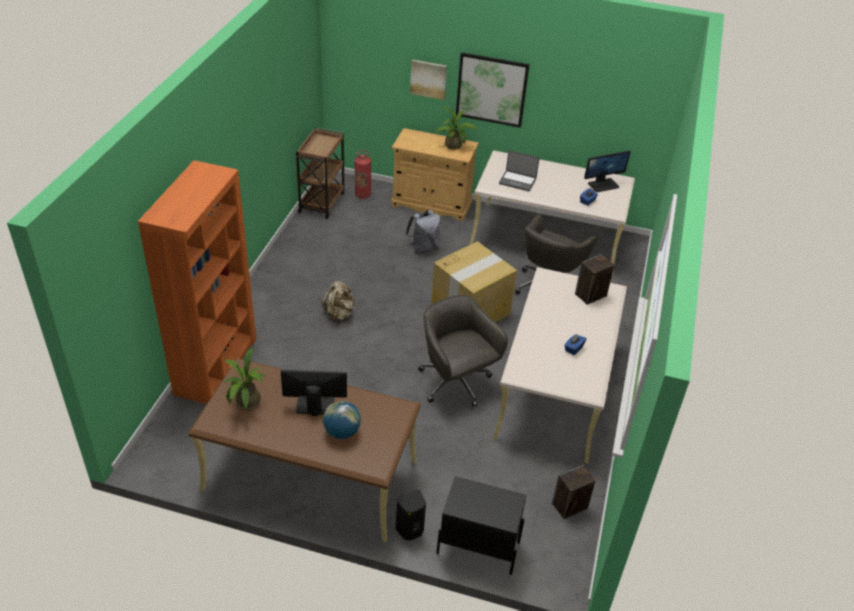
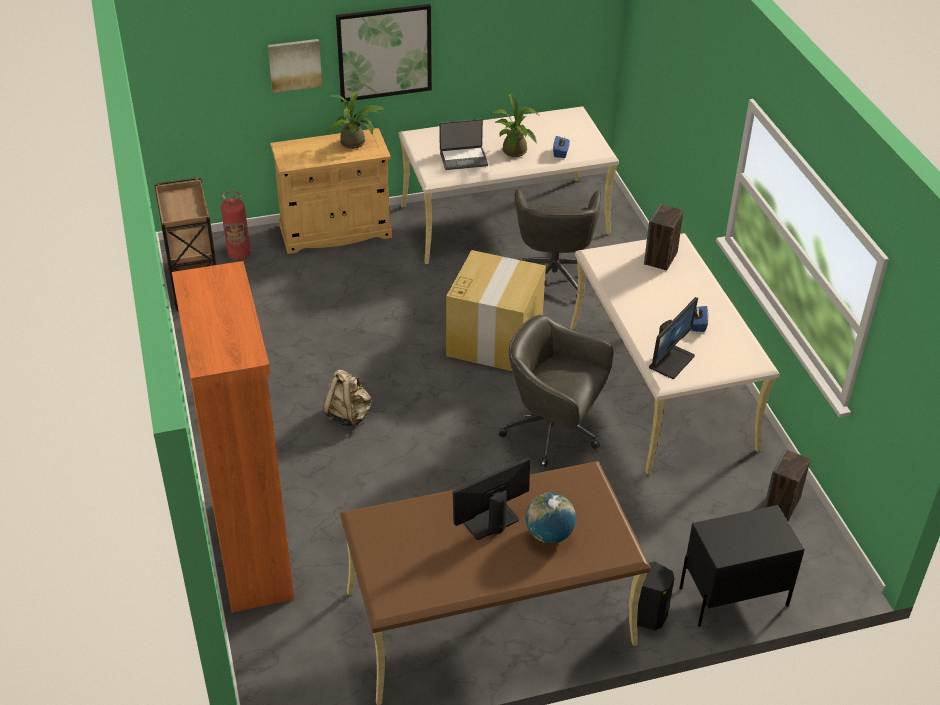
camera: 30 degrees left, 0 degrees up
potted plant [224,347,266,410] -> potted plant moved to [490,92,540,157]
grey backpack [406,210,441,254] -> none
monitor [584,150,631,192] -> monitor moved to [649,297,698,379]

